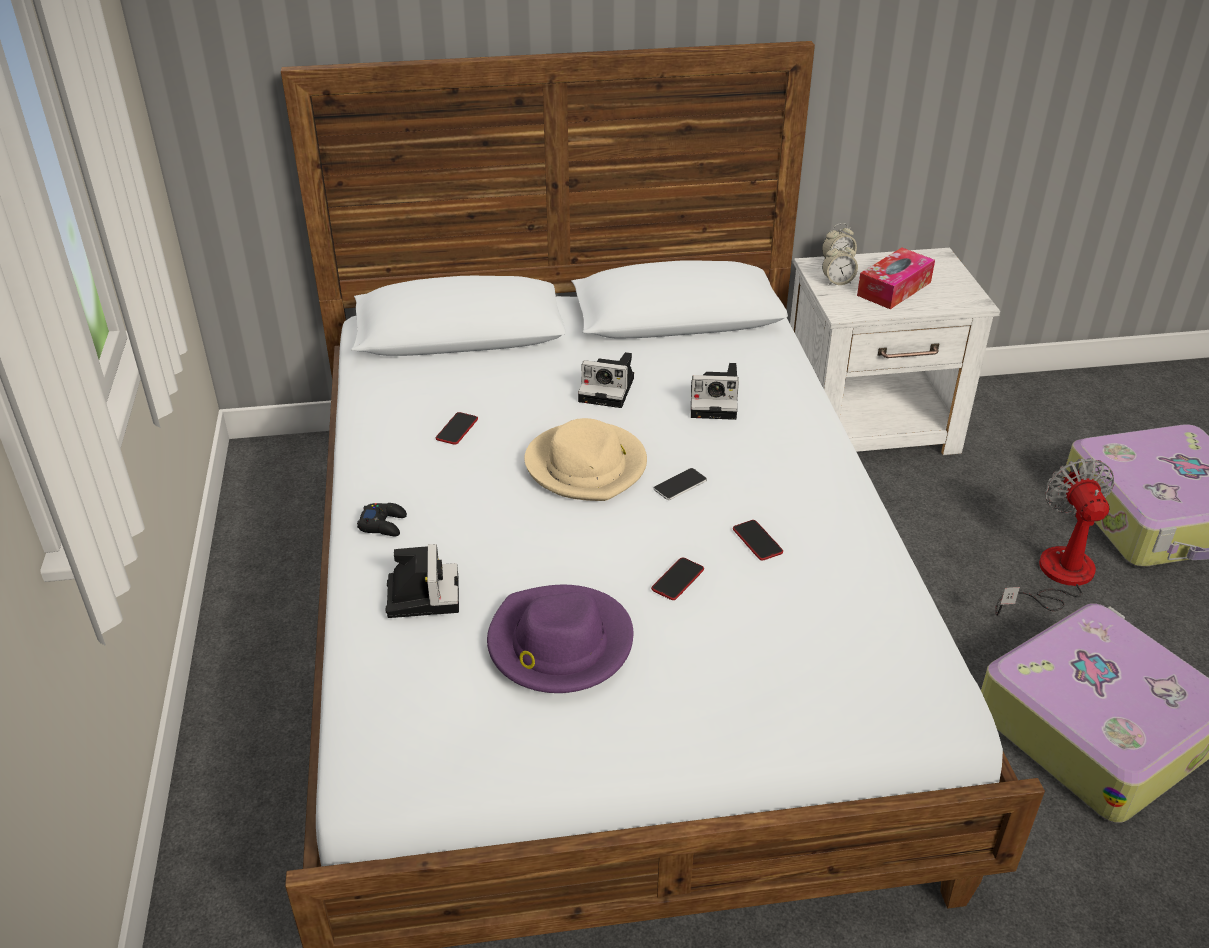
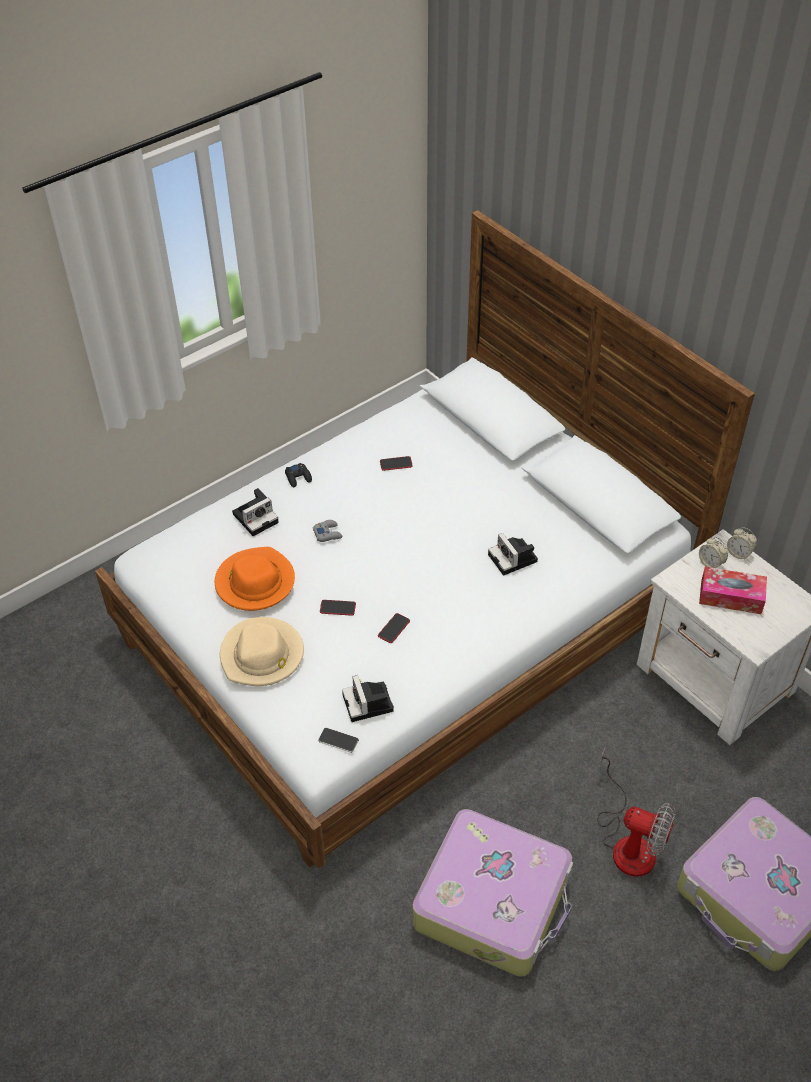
camera: 60 degrees right, 10 degrees up
purple hat [487,585,633,693] -> orange hat [215,547,295,611]
beige hat [524,418,647,501] -> beige hat moved to [220,617,304,686]
camera [578,352,634,408] -> camera moved to [342,675,394,722]
phone [653,468,707,500] -> phone moved to [318,728,359,753]
fan [995,459,1114,616] -> fan turned 60 degrees clockwise [597,748,676,877]
none -> grey game controller [313,520,342,542]

